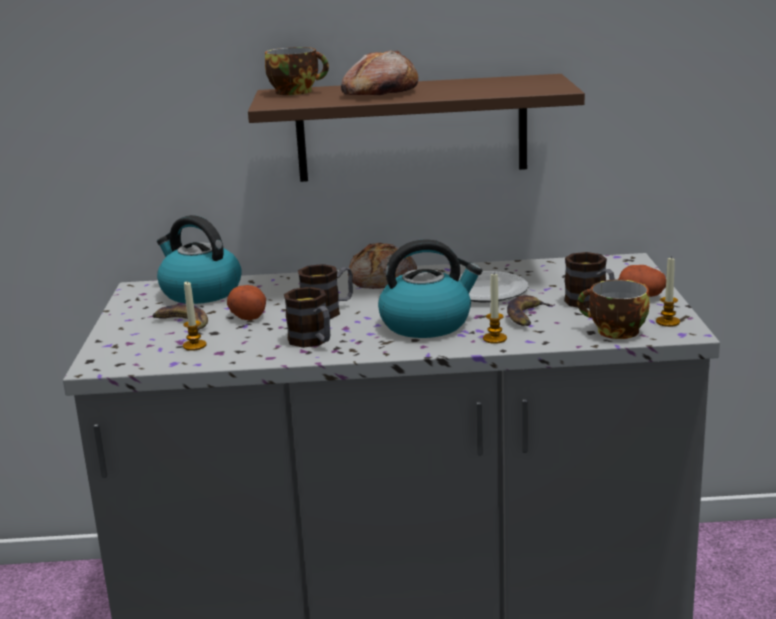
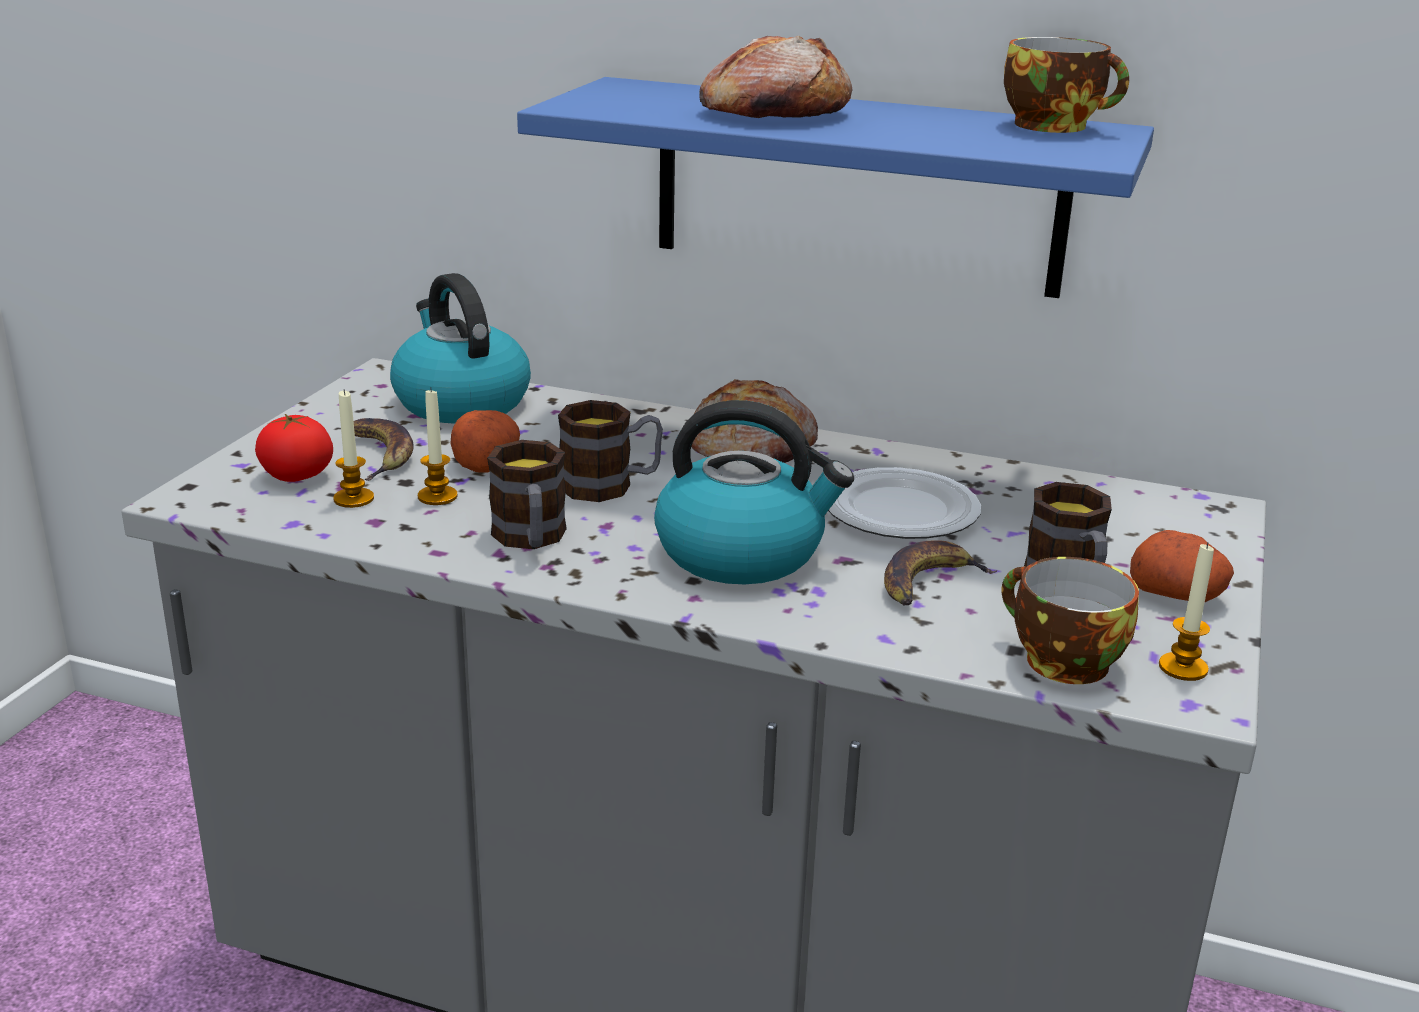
camera: 20 degrees right, 5 degrees up
brown shelf [248,74,585,182] -> blue shelf [517,77,1154,298]
cup [265,47,329,95] -> cup moved to [1004,37,1129,133]
candle [483,274,507,344] -> candle moved to [418,387,457,505]
none -> tomato [255,414,333,482]

